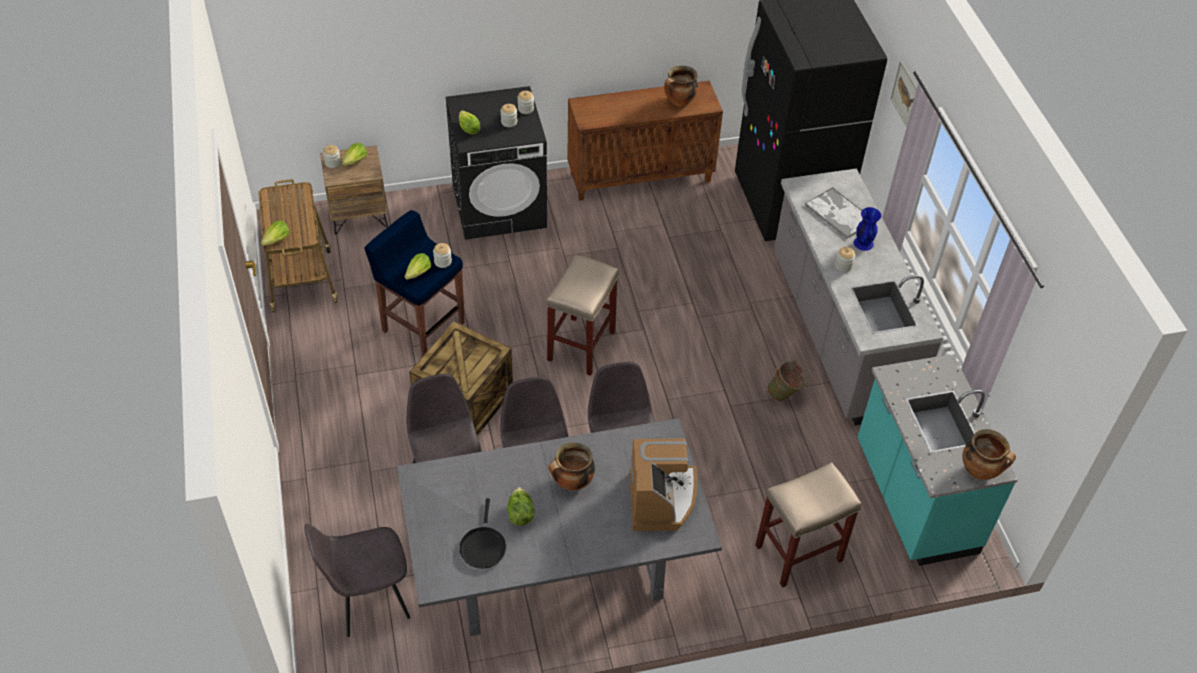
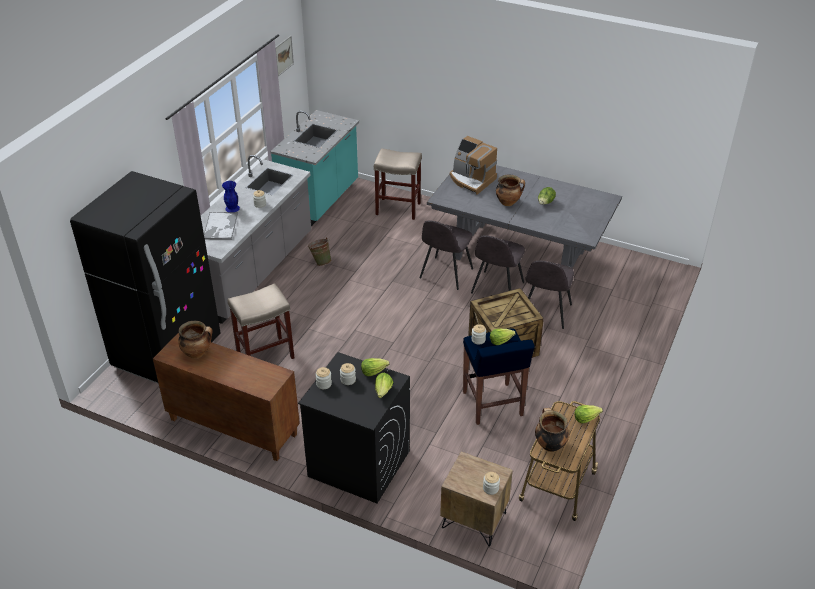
camera: 140 degrees left, 10 degrees down
grey chair [304,523,410,637] -> none
lettuce [342,143,367,166] -> lettuce moved to [361,358,390,376]
black frying pan [459,498,506,569] -> none
beige stool [546,254,619,376] -> beige stool moved to [228,283,294,359]
coffee machine [629,438,697,531] -> coffee machine turned 90 degrees counterclockwise [450,136,497,195]
picture [891,61,917,127] -> picture moved to [275,36,294,76]
cooking pot [963,429,1016,480] -> cooking pot moved to [535,408,569,452]

